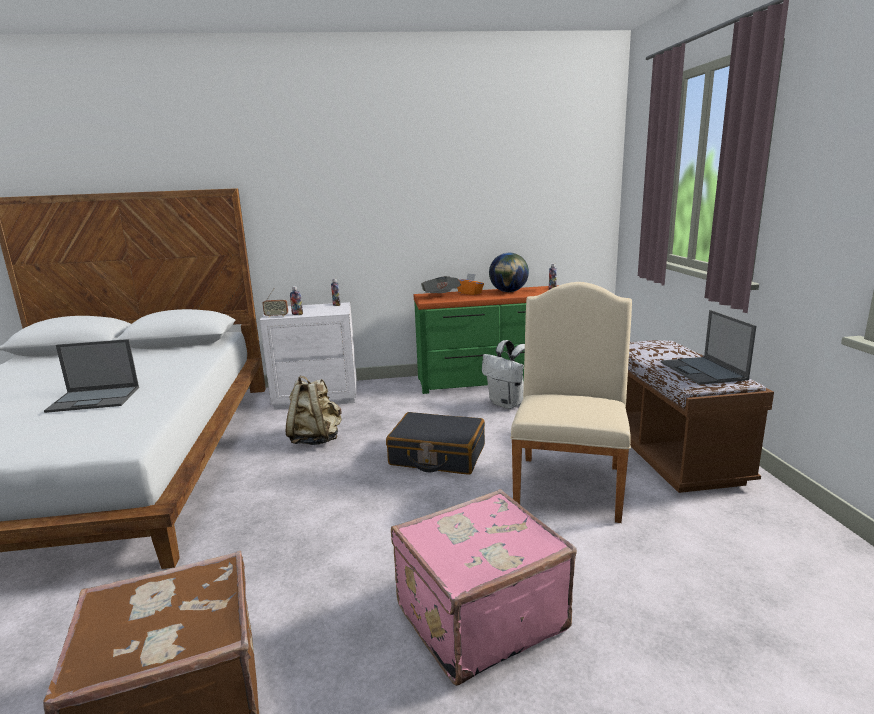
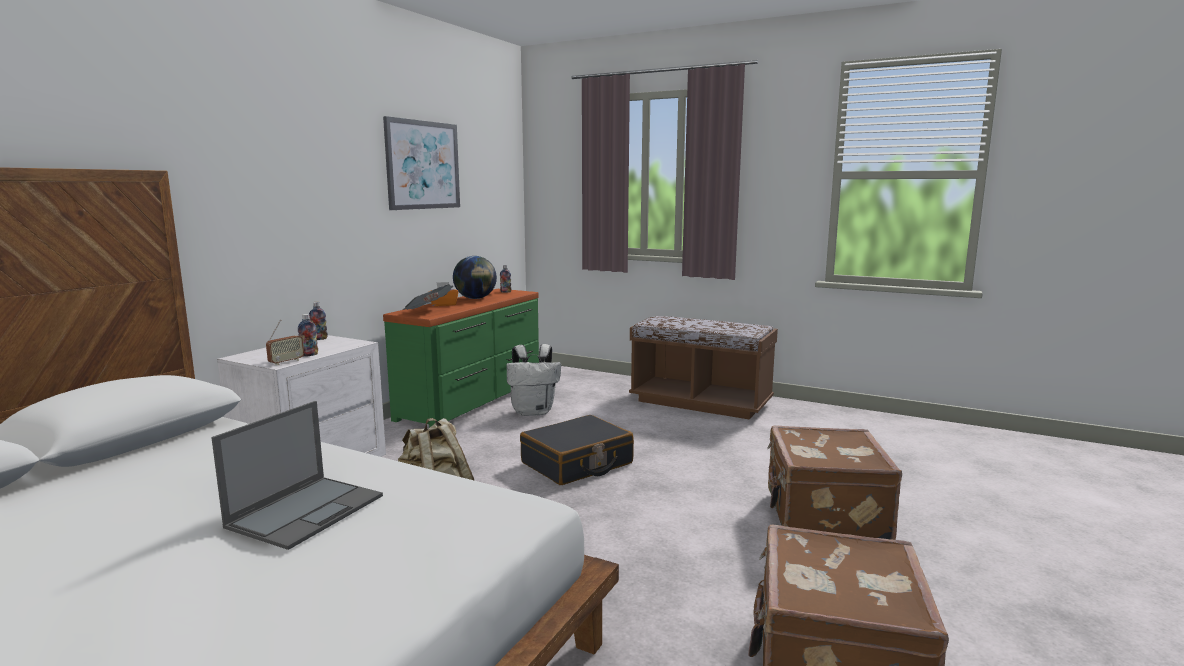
camera: 55 degrees left, 5 degrees down
pink suitcase [391,489,577,686] -> brown suitcase [767,426,902,540]
beige chair [510,282,632,523] -> none
laptop [661,310,756,385] -> none
none -> picture [383,116,460,210]

